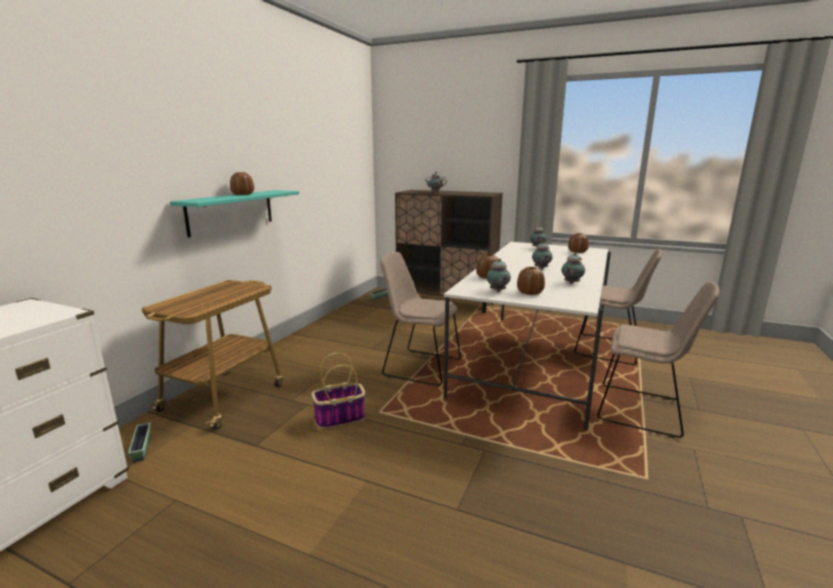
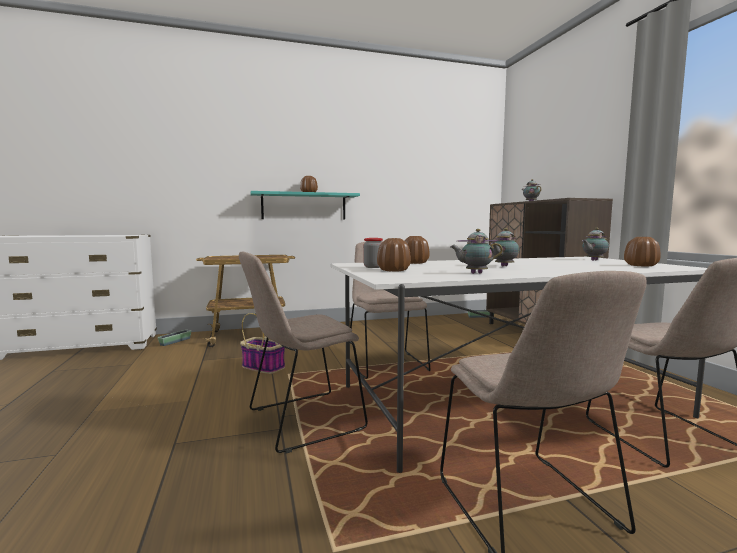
camera: 50 degrees right, 10 degrees down
teapot [487,259,511,292] -> jar [363,238,383,268]
none -> beige chair [239,252,368,453]

